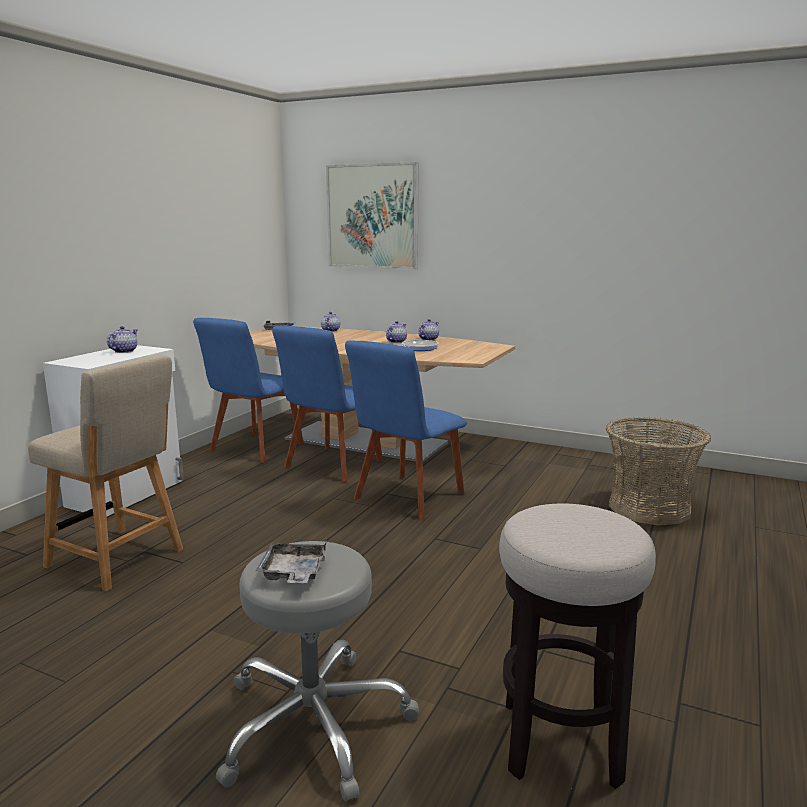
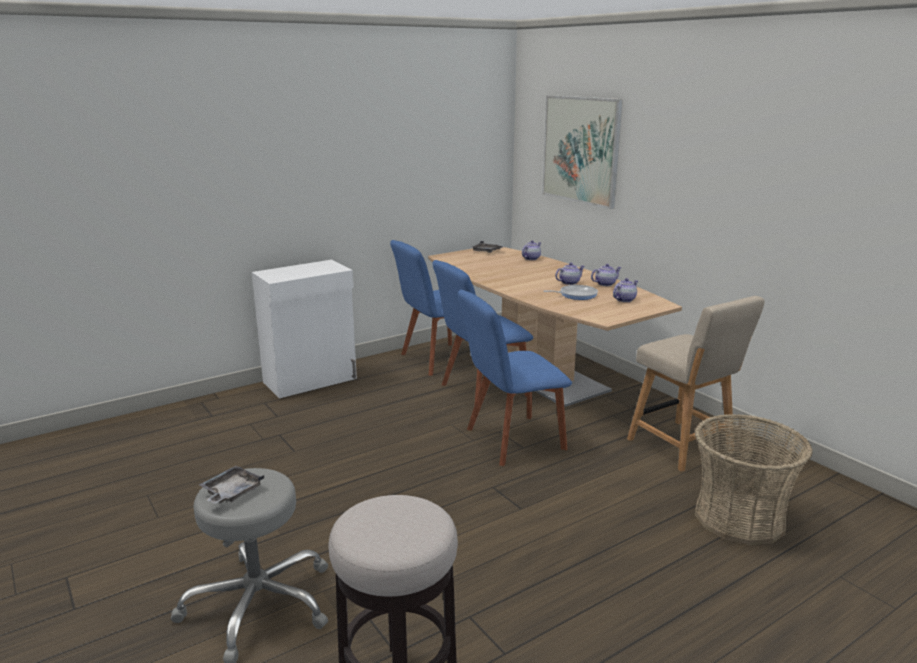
camera: 30 degrees right, 5 degrees up
beige chair [28,355,183,591] -> beige chair moved to [627,296,764,472]
teapot [107,326,137,353] -> teapot moved to [613,278,638,302]

